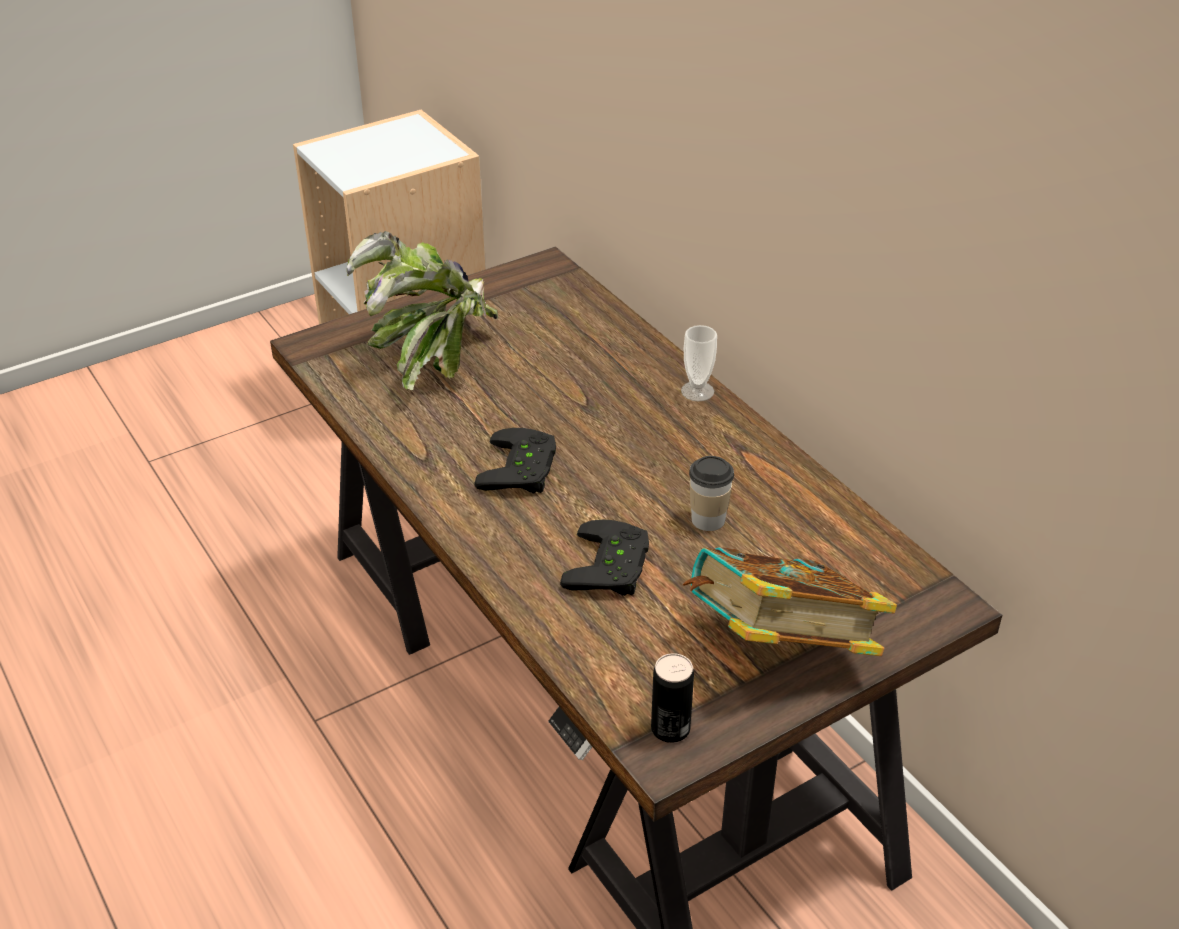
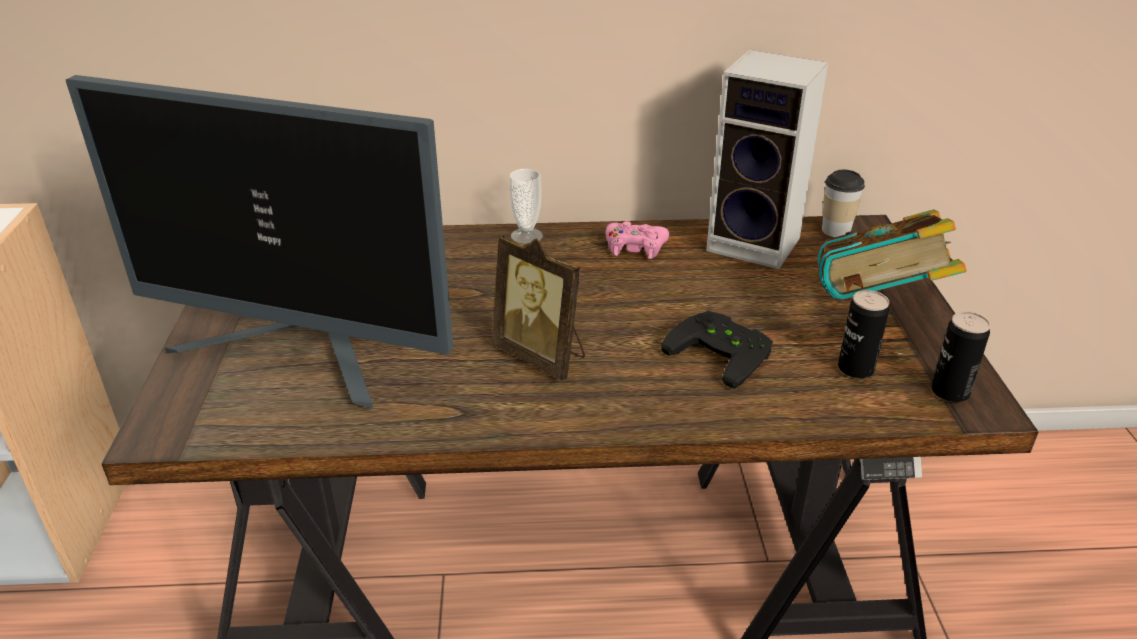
camera: 60 degrees left, 5 degrees down
potted plant [347,231,498,390] -> monitor [66,75,453,409]
black game controller [474,428,556,494] -> picture frame [492,234,585,380]
cup [689,456,734,531] -> cup moved to [822,170,865,237]
none -> pink game controller [605,221,669,259]
none -> speaker [706,50,828,269]
none -> can [838,290,889,379]

